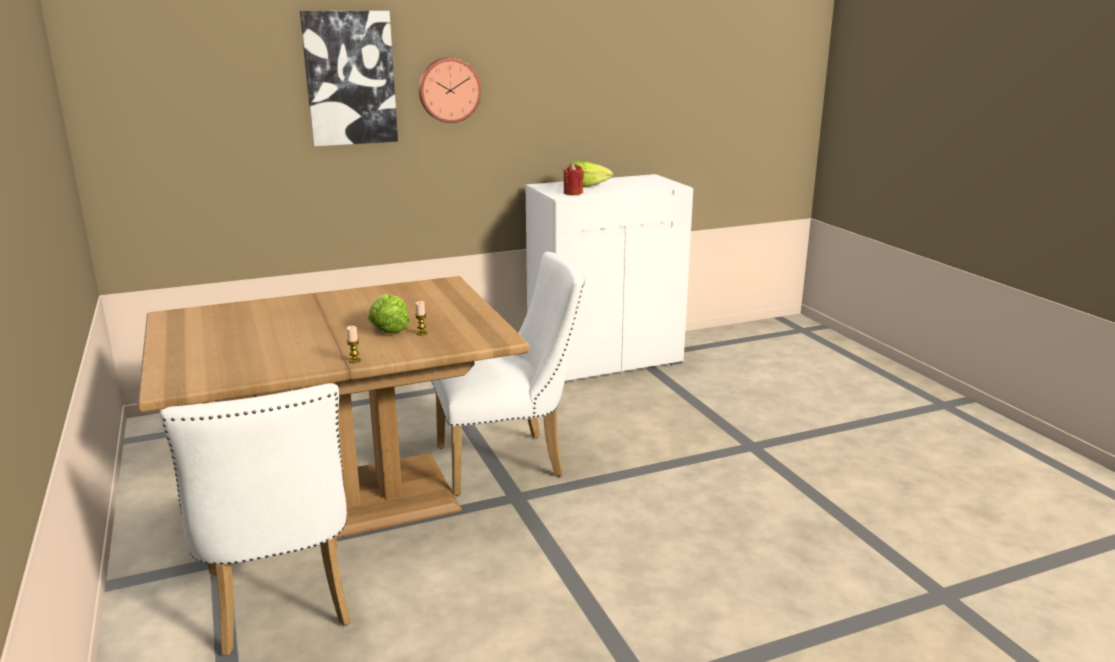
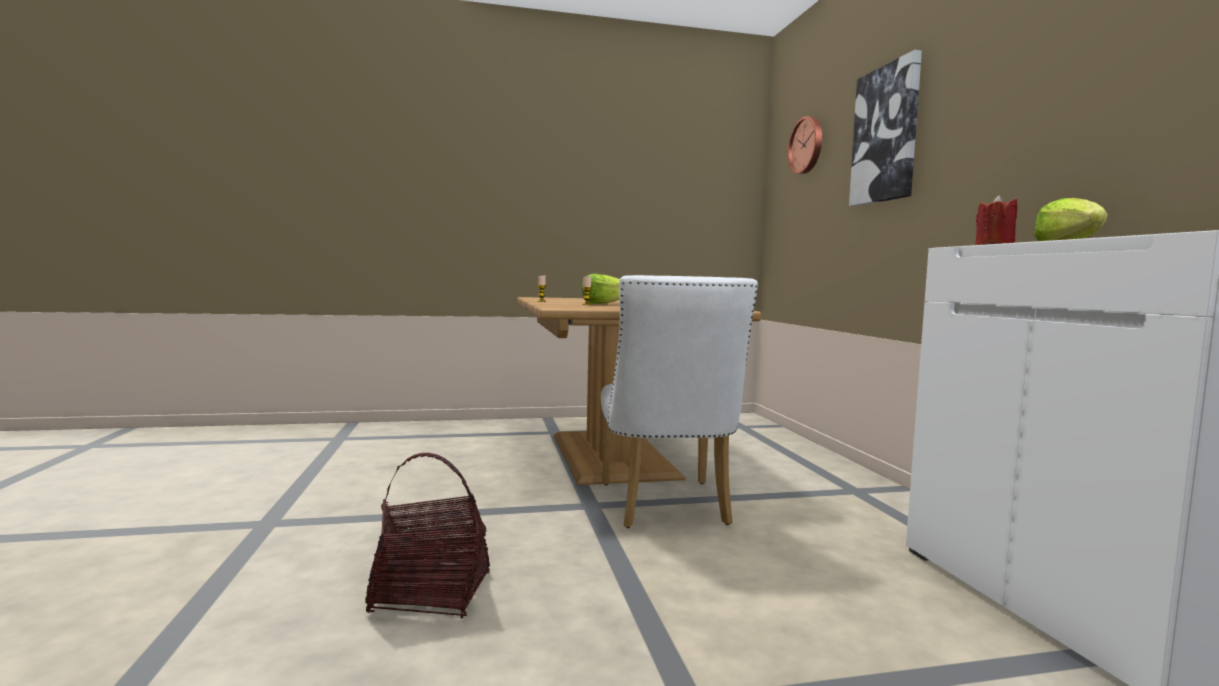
camera: 100 degrees right, 15 degrees down
white chair [160,383,351,656] -> none
wall clock [419,58,481,123] -> wall clock moved to [788,116,822,174]
none -> basket [365,453,490,619]

